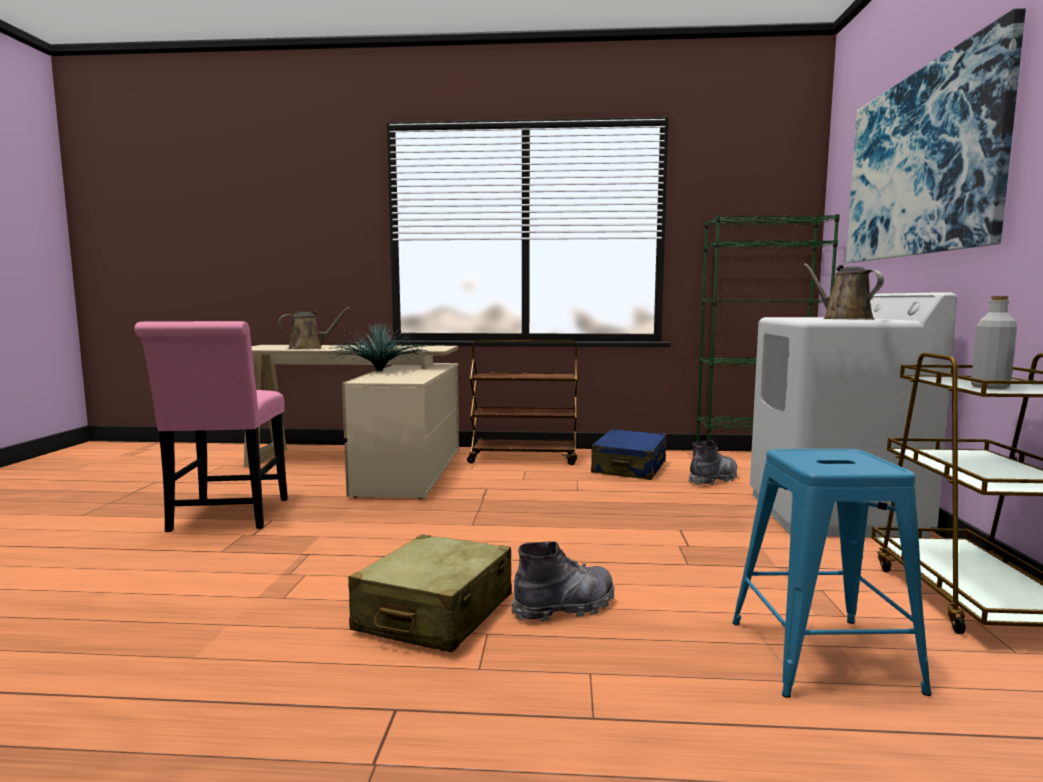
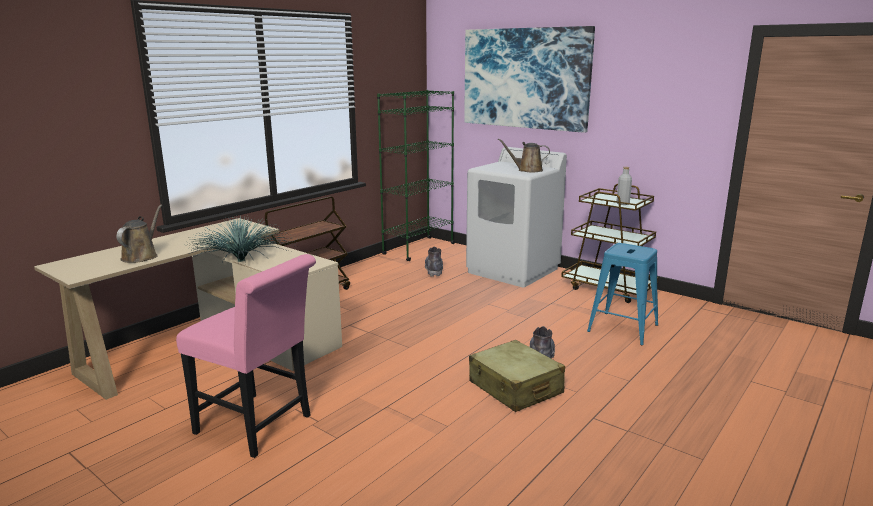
camera: 55 degrees left, 10 degrees up
blue suitcase [591,429,666,480] -> none

